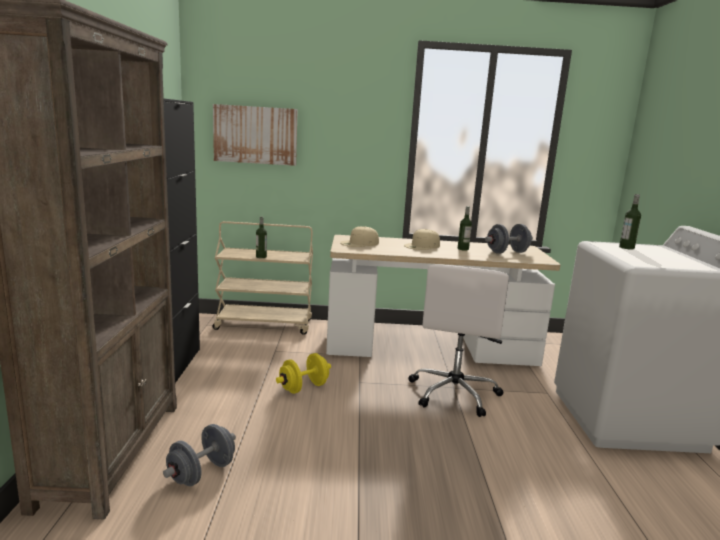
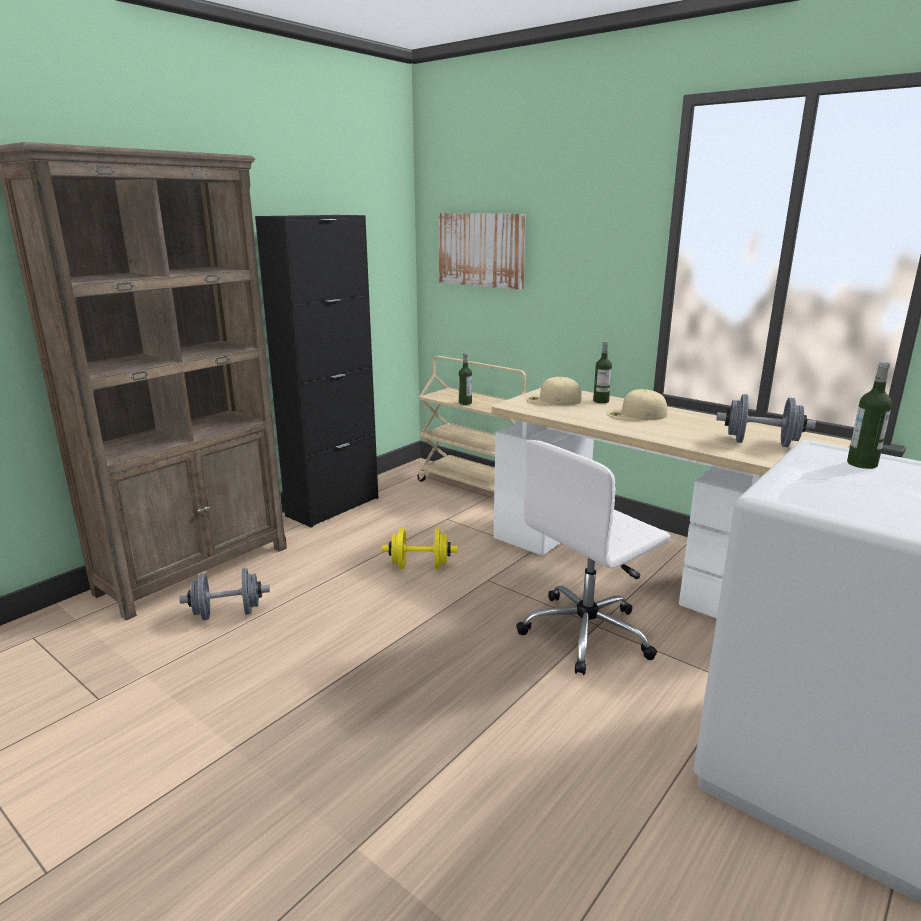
camera: 40 degrees right, 5 degrees up
bottle [458,206,472,251] -> bottle moved to [593,341,612,403]

